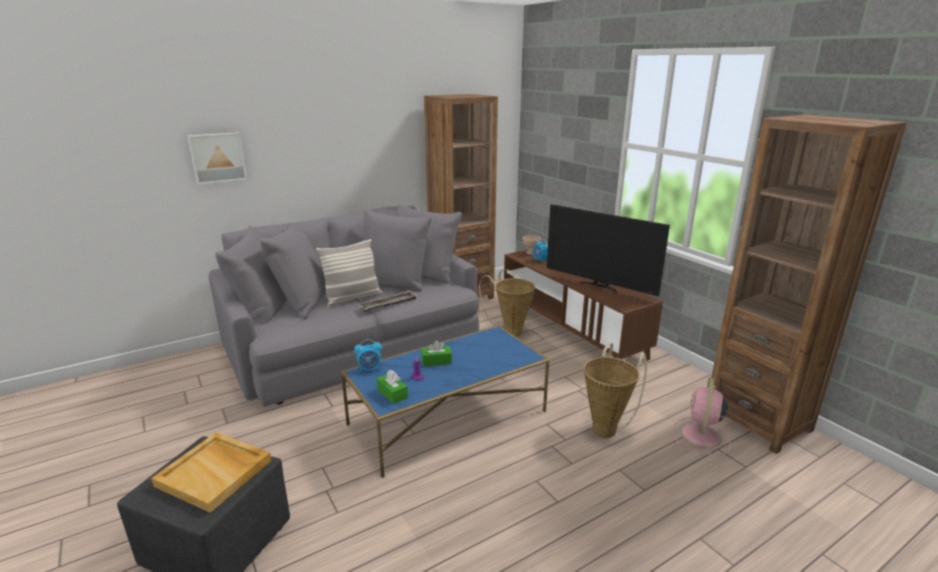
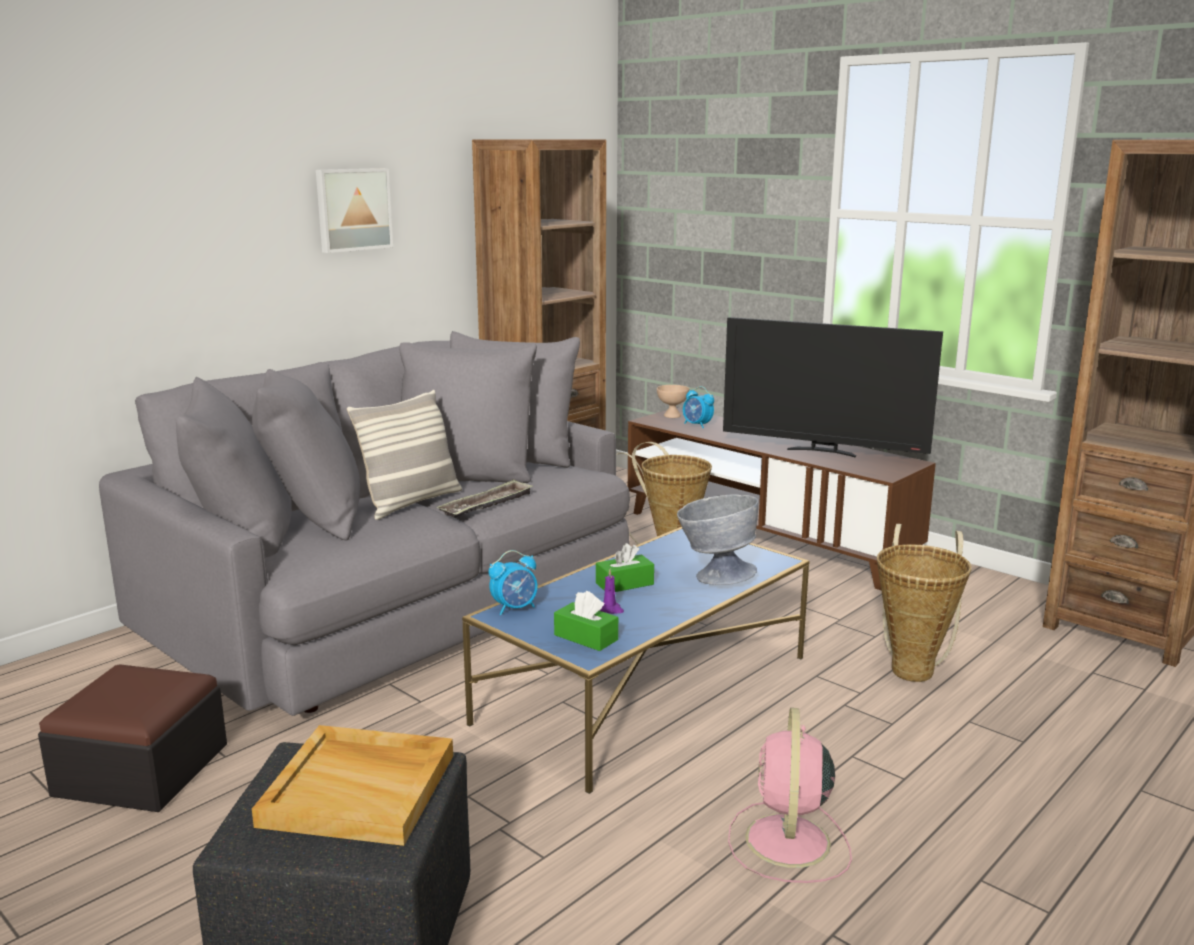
camera: 15 degrees left, 5 degrees down
picture [188,132,247,185] -> picture moved to [316,168,393,253]
pink fan [672,377,731,455] -> pink fan moved to [728,708,852,883]
none -> ottoman [38,664,227,812]
none -> grey bowl [677,494,758,585]

